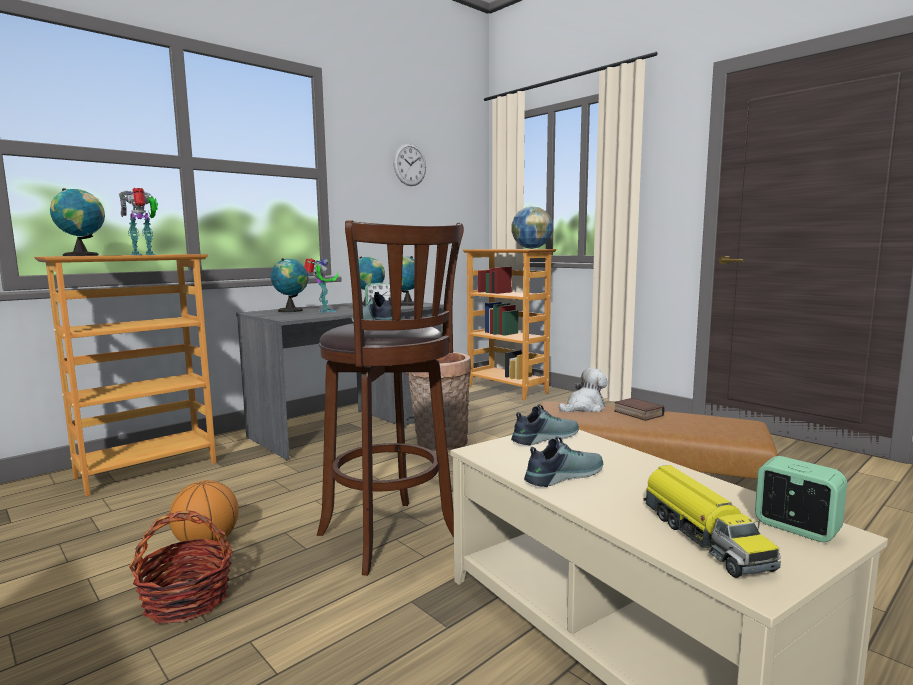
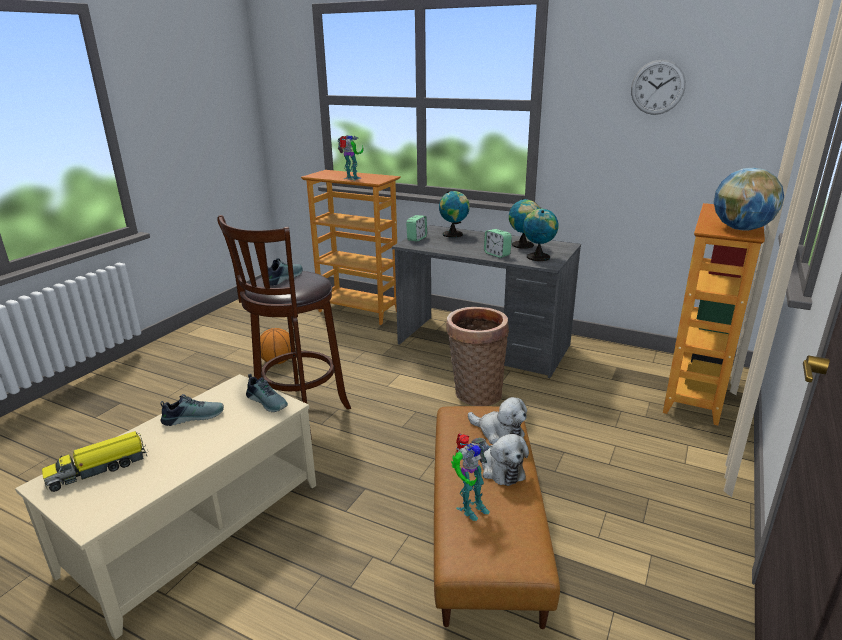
camera: 70 degrees right, 15 degrees up
globe [50,188,105,256] -> none
basket [129,511,233,623] -> none
toy robot [304,258,338,313] -> toy robot moved to [451,433,491,521]
shoe [524,436,603,487] -> shoe turned 60 degrees counterclockwise [160,394,224,426]
book [614,398,665,421] -> plush toy [479,434,529,486]
alarm clock [755,456,847,542] -> alarm clock moved to [406,215,427,242]

